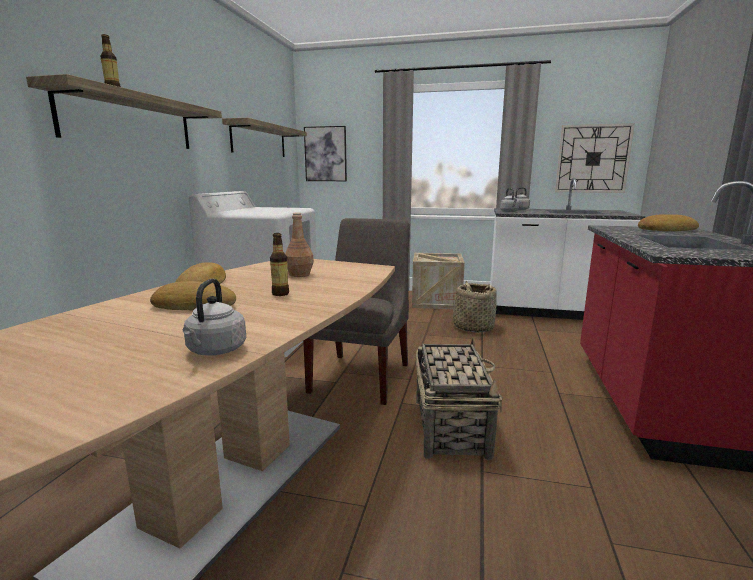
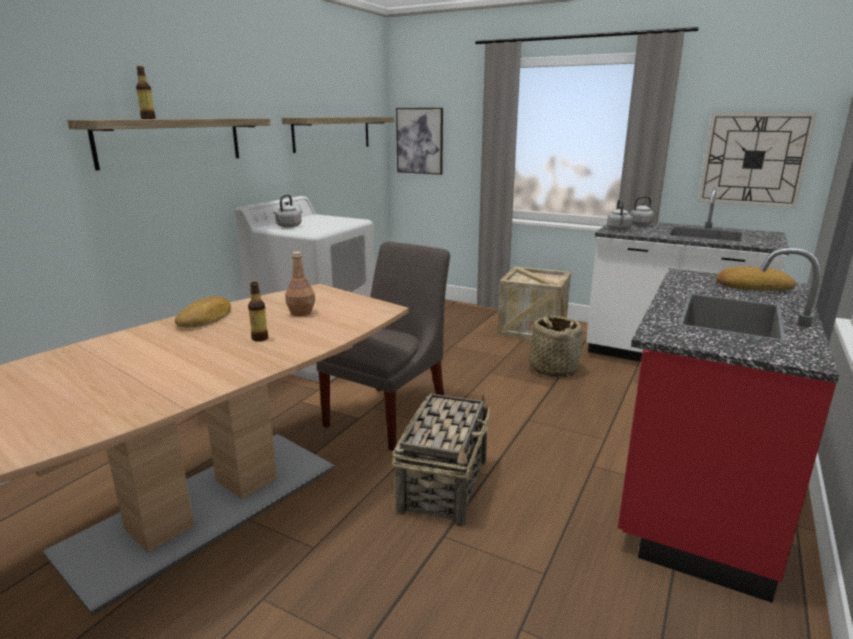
camera: 15 degrees right, 5 degrees up
bread [150,281,236,310] -> none
grey kettle [183,278,246,356] -> grey kettle moved to [273,194,302,228]

